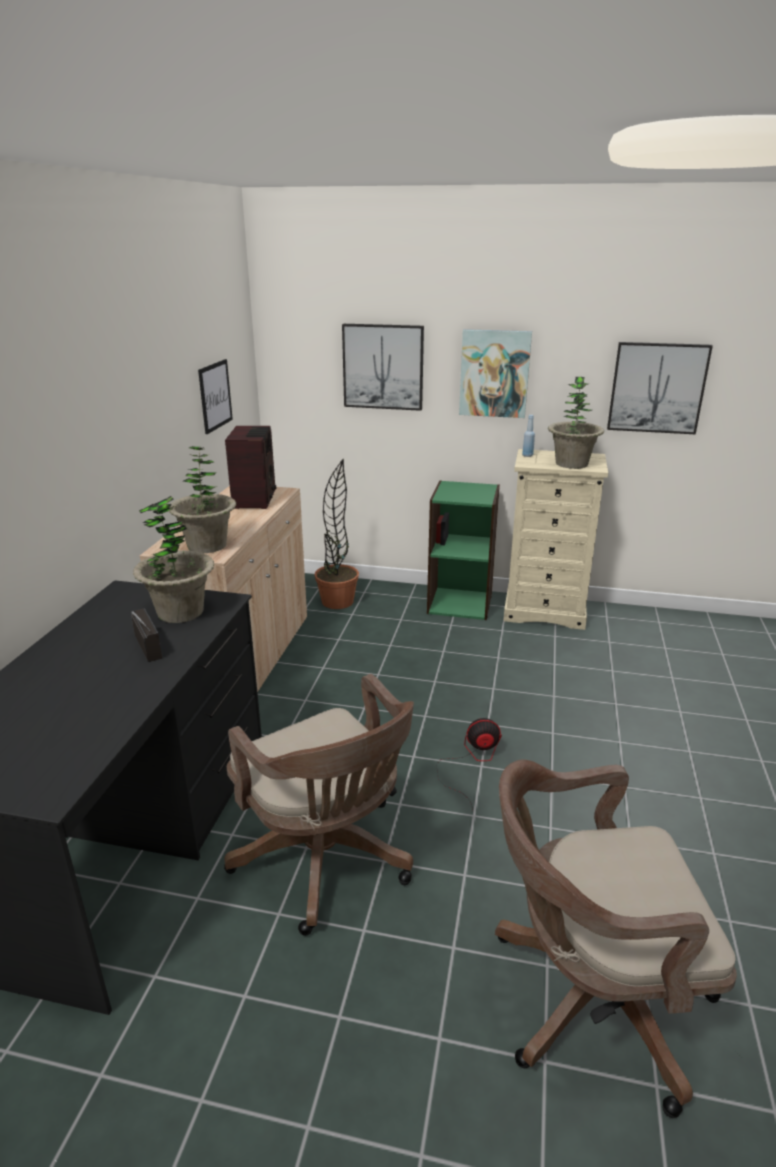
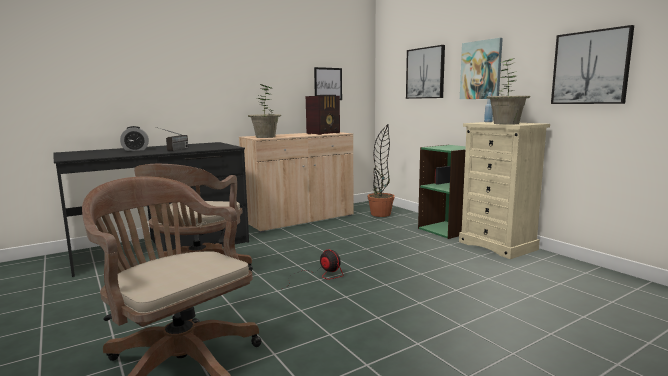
camera: 45 degrees right, 15 degrees down
potted plant [133,496,214,623] -> none
none -> alarm clock [120,126,149,151]

